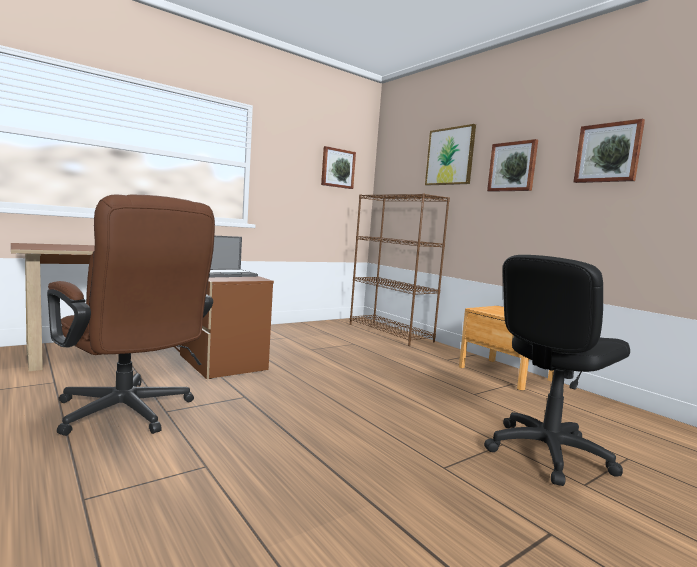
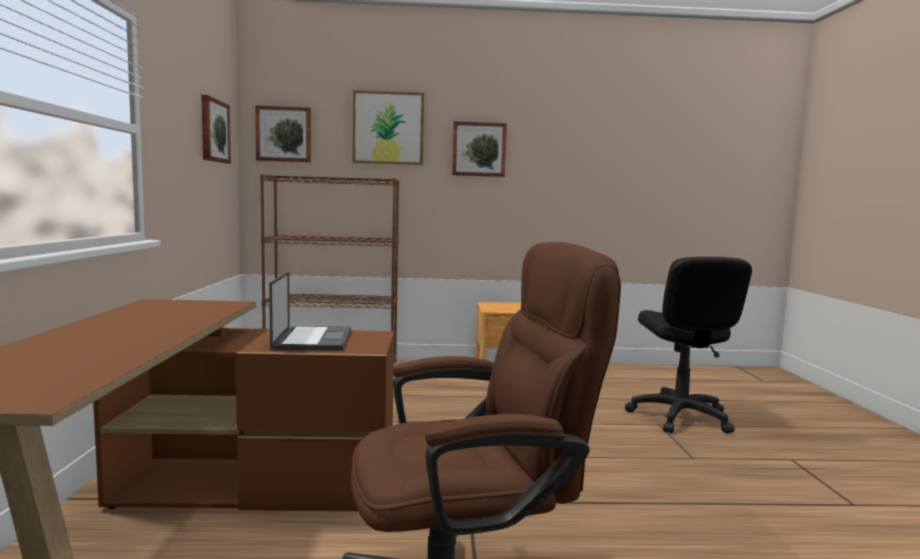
camera: 55 degrees left, 0 degrees up
picture [574,118,645,183] -> picture moved to [255,105,311,162]

